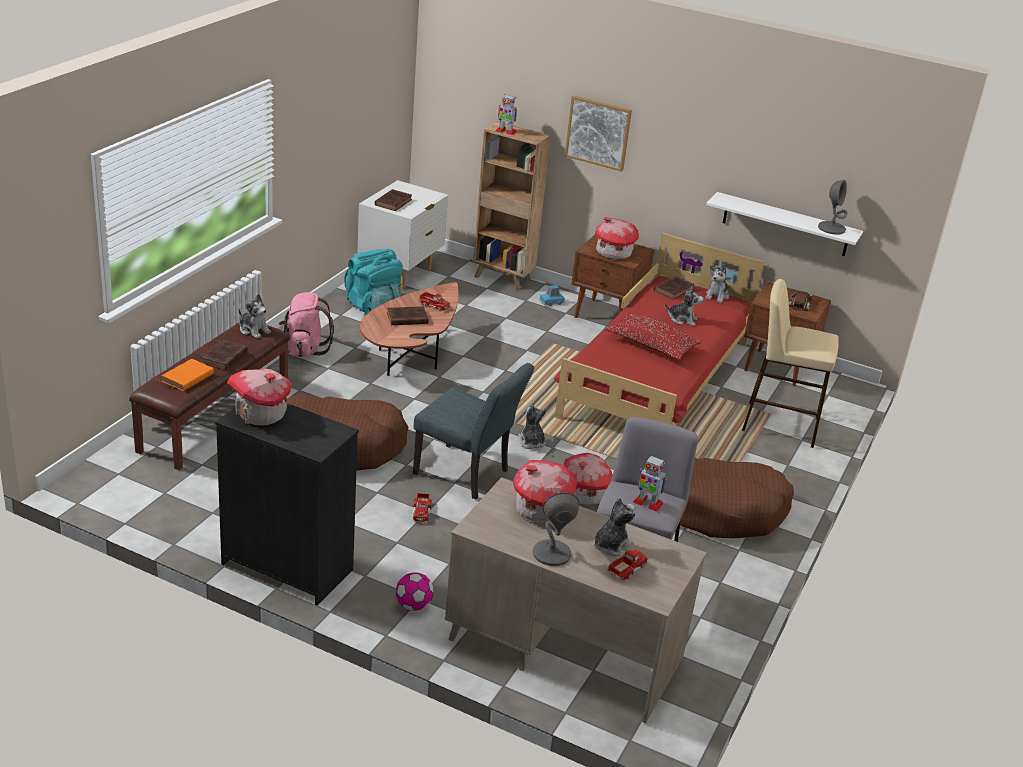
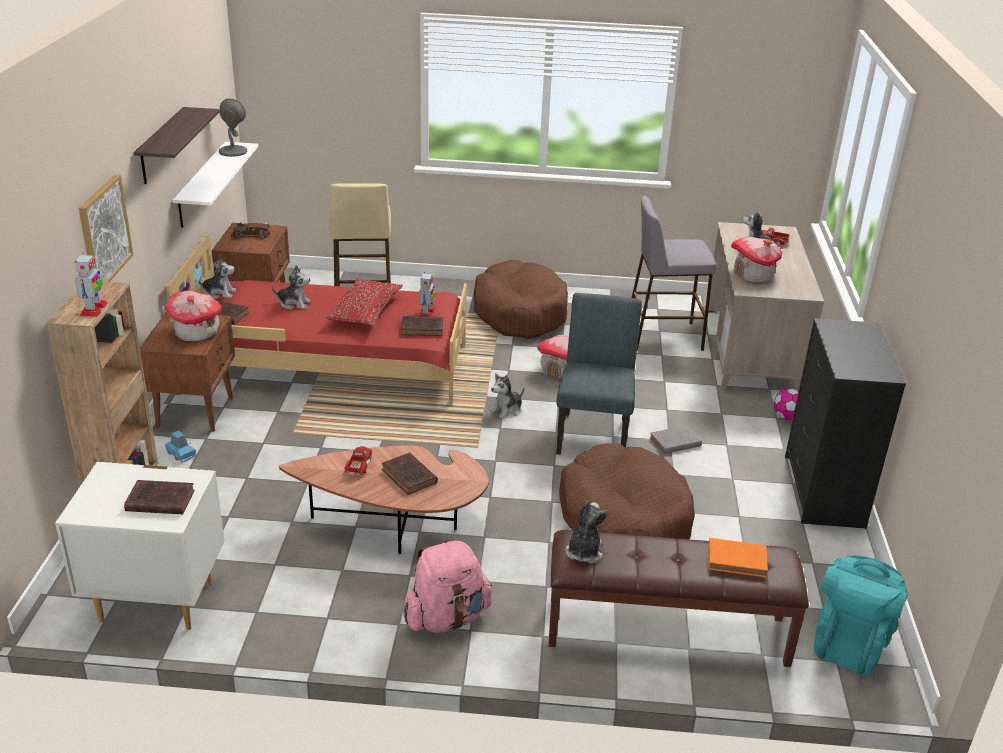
camera: 110 degrees left, 0 degrees up
brown book [200,339,248,370] -> brown book moved to [401,316,443,336]
toy house [227,368,291,426] -> none
turquoise backpack [344,249,403,314] -> turquoise backpack moved to [814,555,908,675]
toy truck [413,493,432,523] -> grey book [650,425,702,454]
grey table lamp [533,493,580,566] -> none
toy robot [633,455,667,512] -> toy robot moved to [419,272,435,316]
plush toy [665,285,704,326] -> plush toy turned 105 degrees clockwise [272,265,311,310]
none -> shelf [134,107,219,184]

